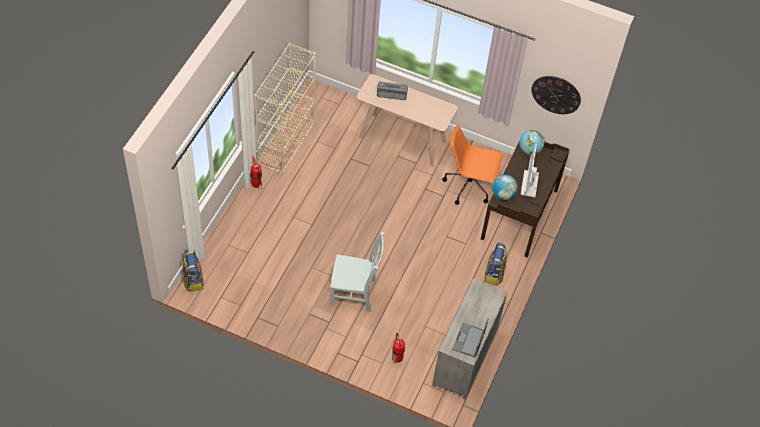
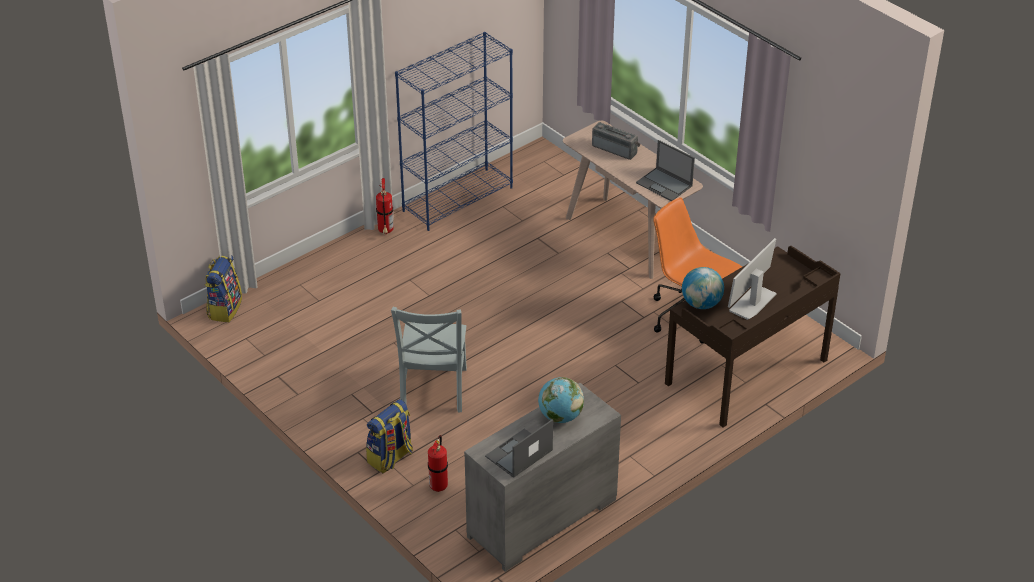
camera: 30 degrees right, 15 degrees down
beige bookcase [254,43,316,176] -> blue bookcase [395,32,513,231]
grey chair [330,232,384,312] -> grey chair turned 60 degrees clockwise [391,307,467,413]
backpack [484,243,507,285] -> backpack moved to [366,399,413,473]
globe [519,130,545,155] -> globe moved to [538,377,584,423]
wall clock [531,76,581,114] -> none
none -> laptop [636,140,695,201]

